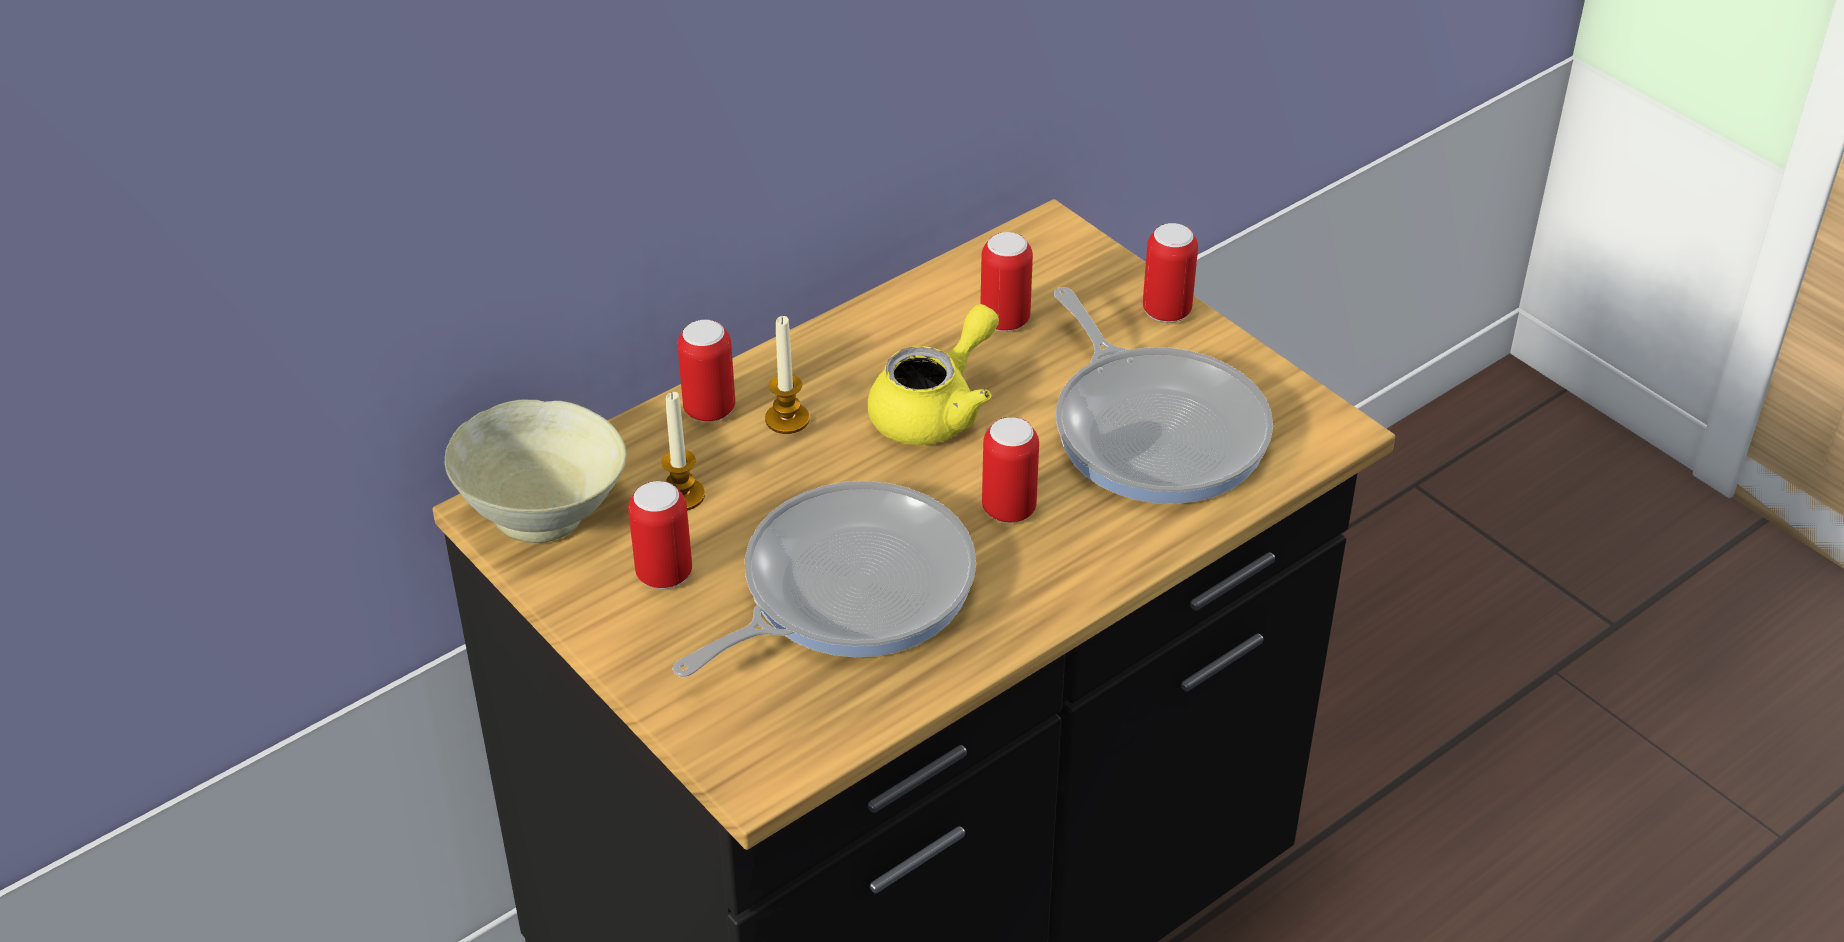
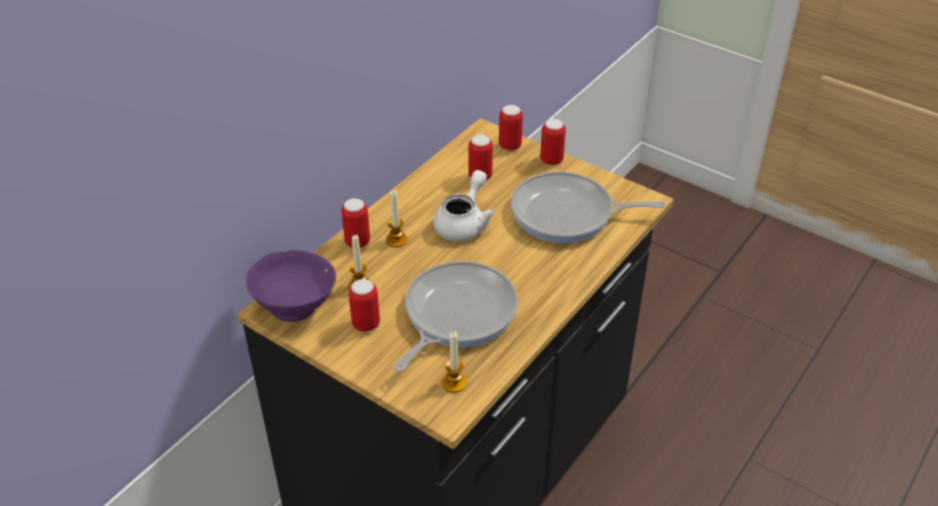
camera: 15 degrees left, 0 degrees up
beige bowl [444,399,627,543] -> purple bowl [246,250,336,322]
yellow teapot [867,304,999,445] -> white teapot [433,170,496,242]
can [982,417,1039,523] -> can moved to [499,105,523,151]
frying pan [1054,287,1273,504] -> frying pan turned 135 degrees clockwise [511,171,666,243]
none -> candle [442,332,467,393]

